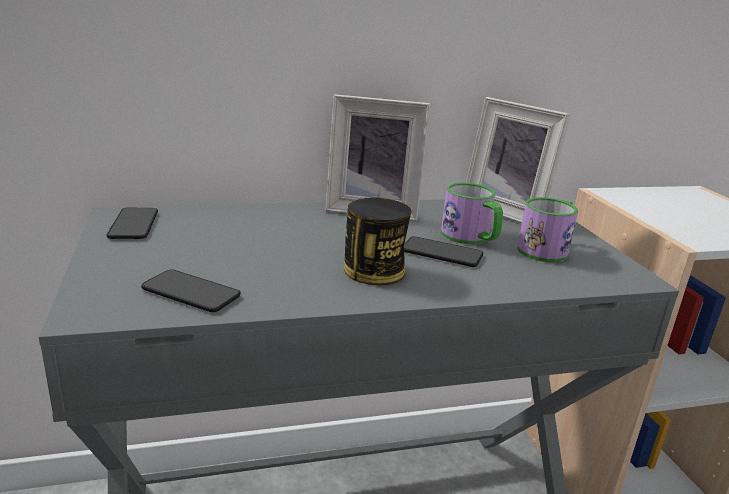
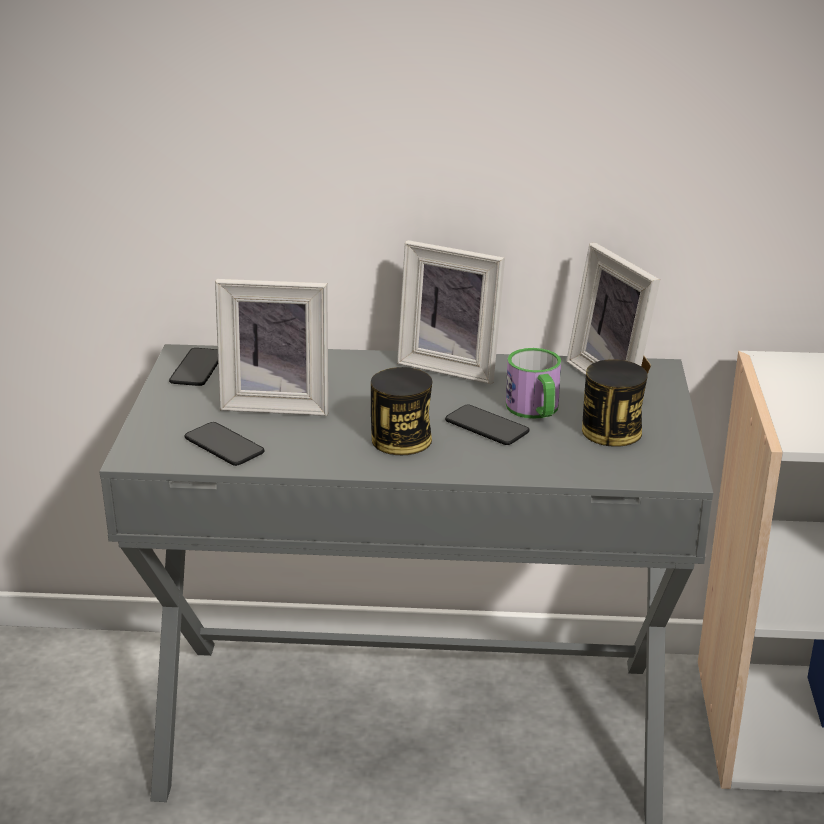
camera: 20 degrees right, 5 degrees up
mug [517,197,578,262] -> can [582,359,648,447]
none -> picture frame [215,279,328,416]

